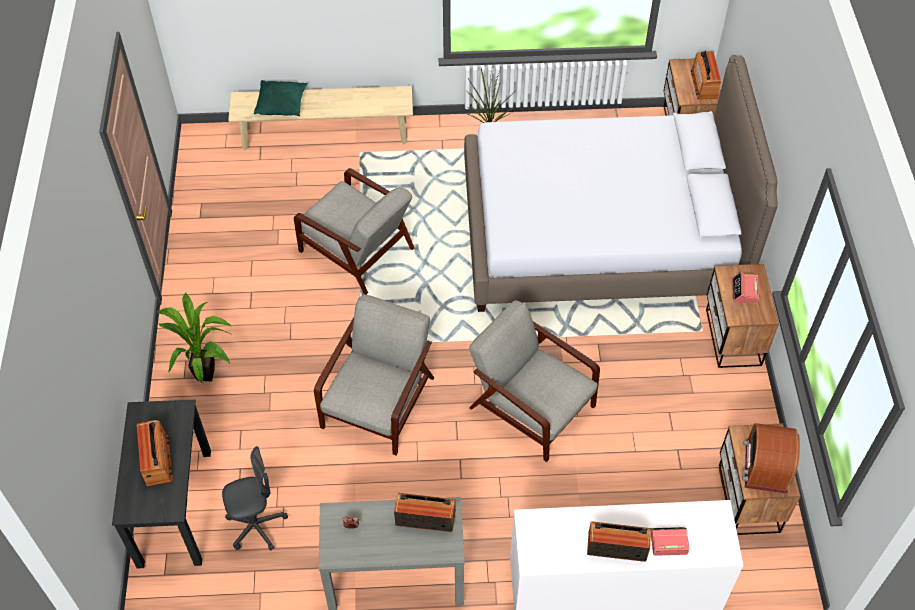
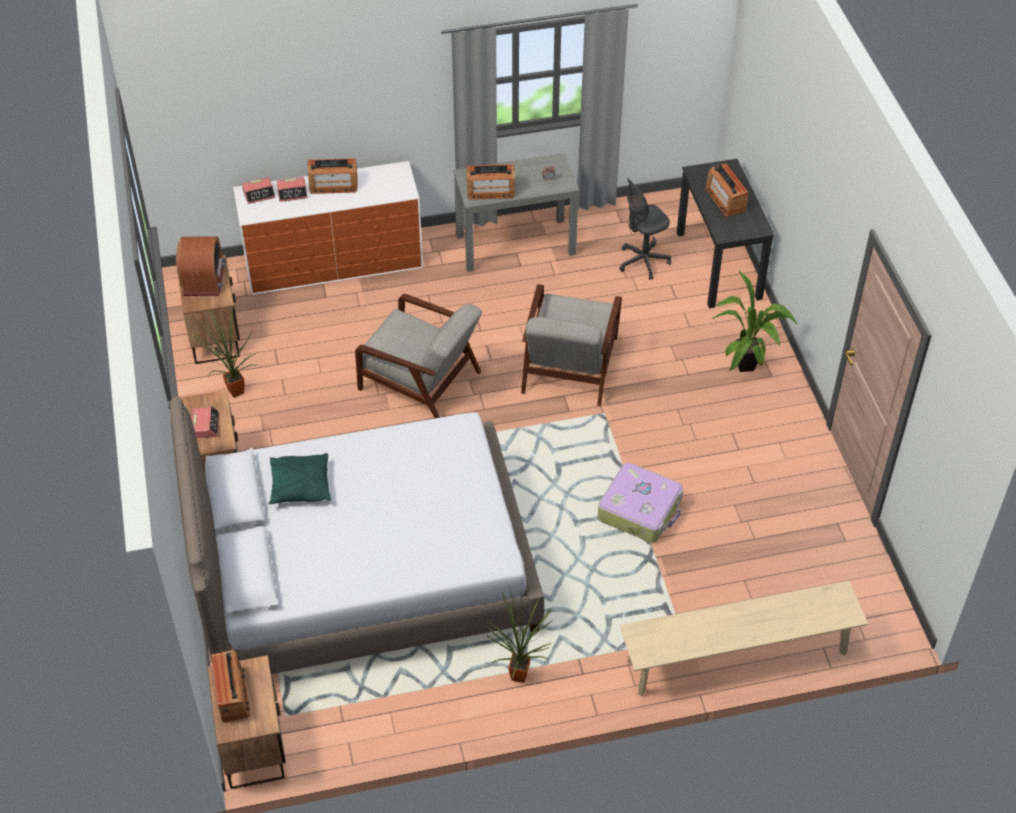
camera: 170 degrees right, 5 degrees down
green pillow [254,80,307,116] -> green pillow moved to [269,453,331,504]
grey armchair [294,168,414,295] -> suitcase [598,463,683,543]
none -> potted plant [193,305,257,398]
none -> alarm clock [242,177,275,204]

